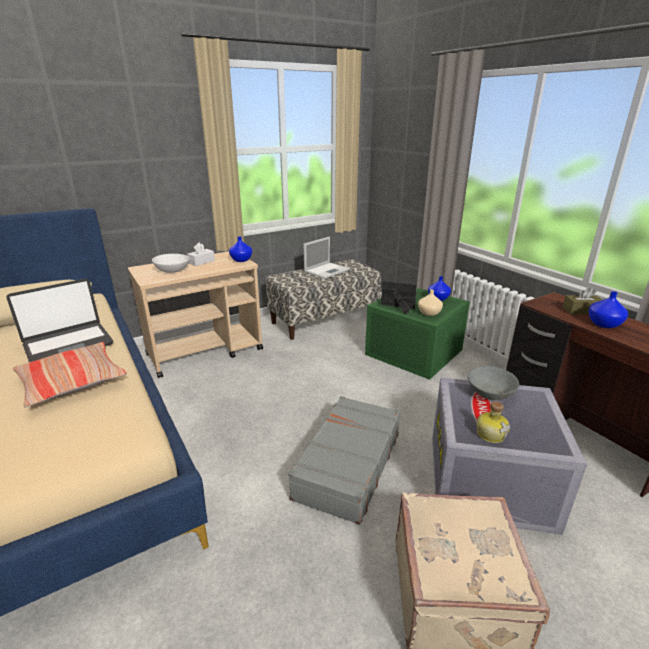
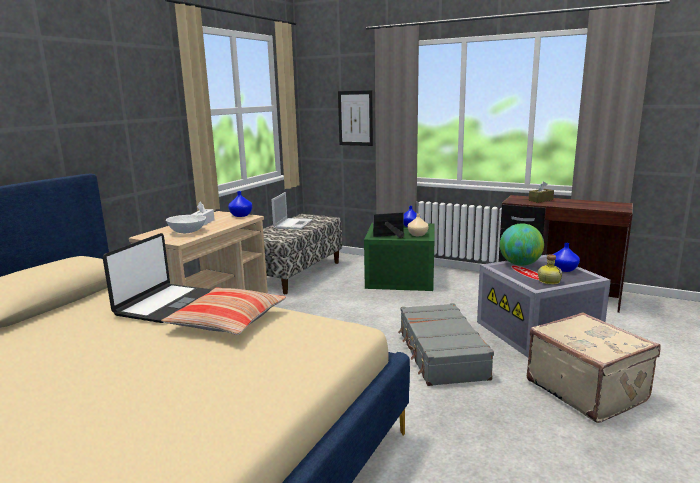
camera: 30 degrees left, 10 degrees down
grey bowl [468,366,519,400] -> globe [500,223,544,266]
blue vase [589,291,628,328] -> blue vase moved to [553,243,580,272]
none -> picture [338,90,373,146]

